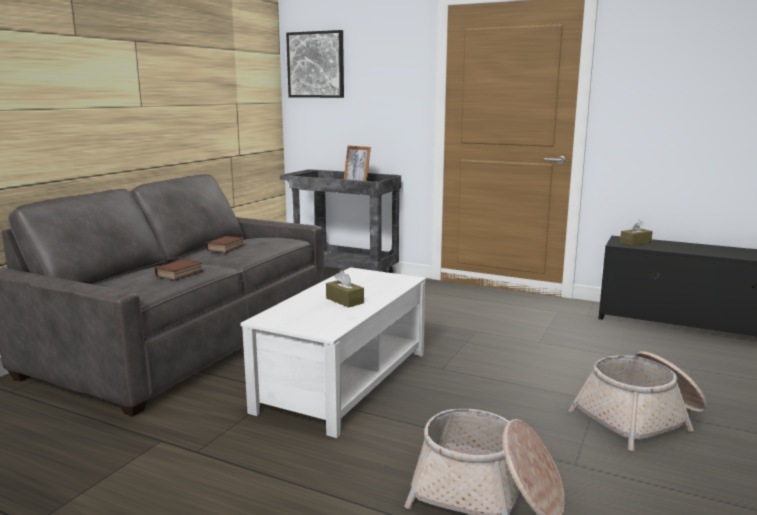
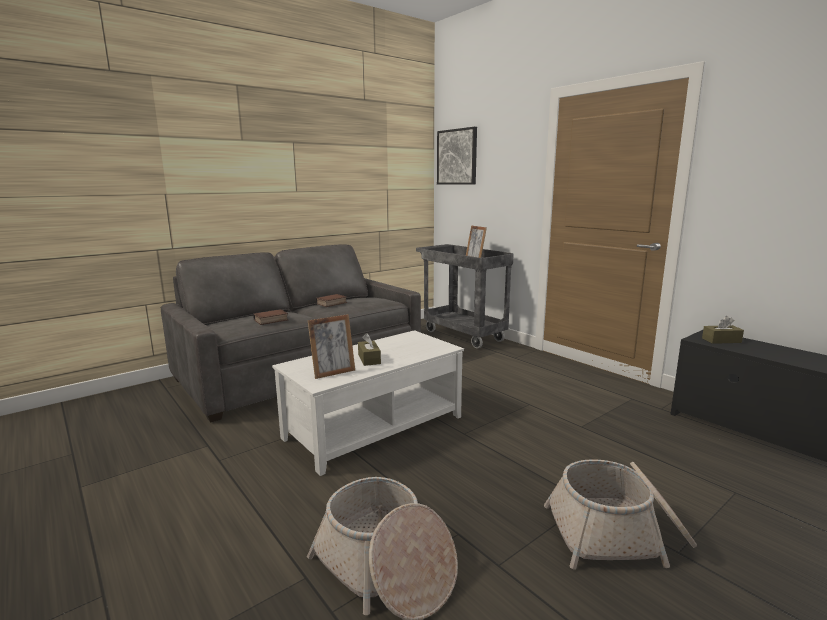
camera: 25 degrees right, 0 degrees up
none -> picture frame [308,314,355,379]

